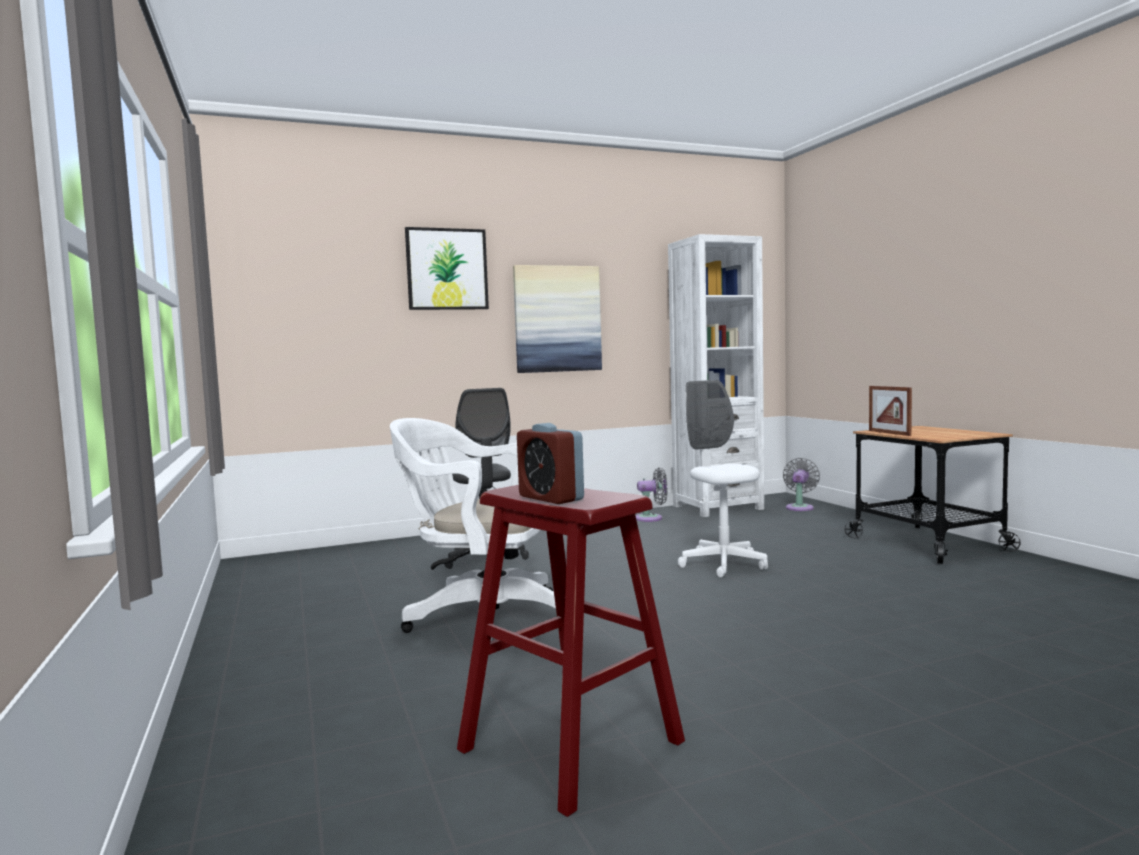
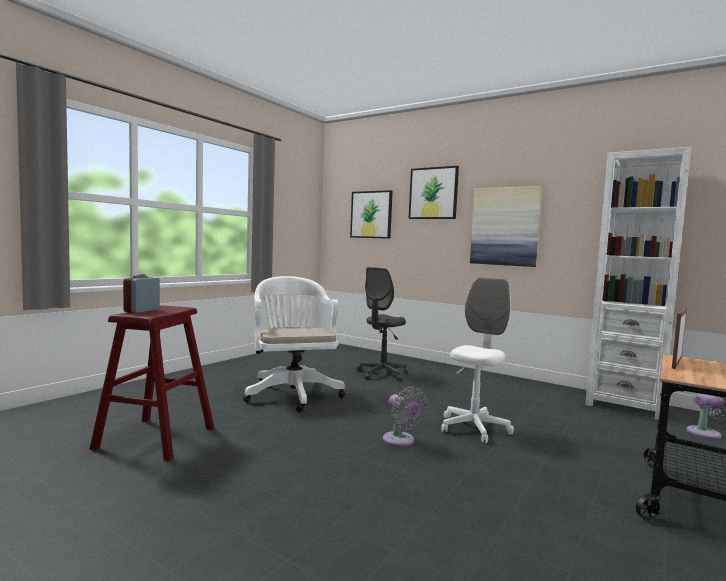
camera: 55 degrees right, 0 degrees up
grey fan [636,467,667,522] -> grey fan moved to [383,386,427,447]
none -> picture [350,190,393,239]

